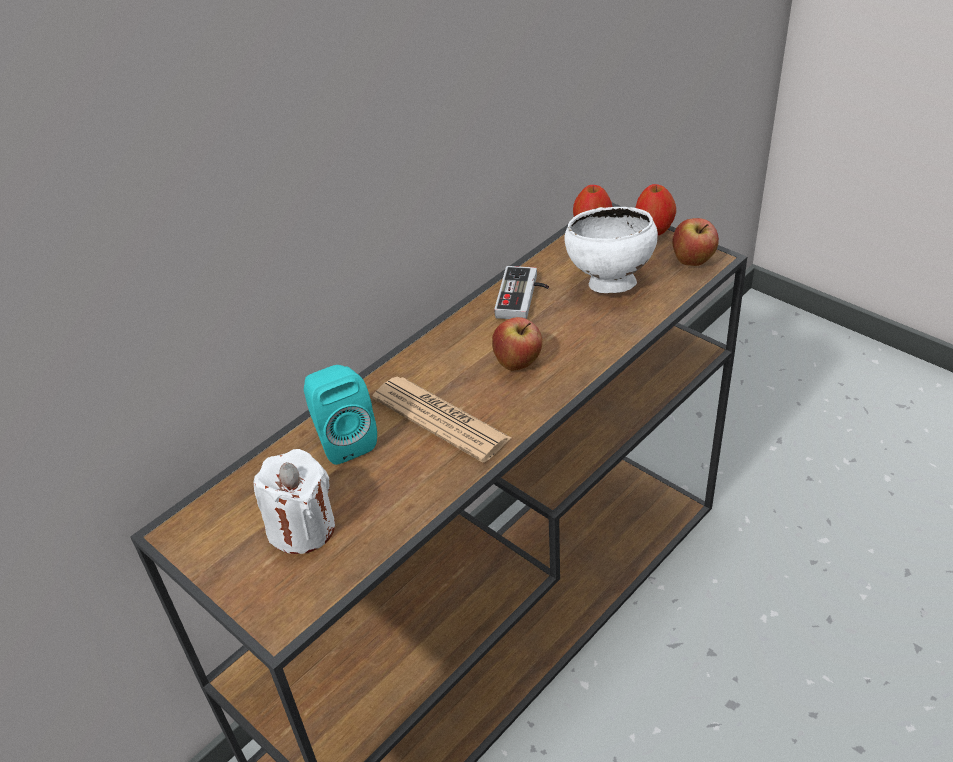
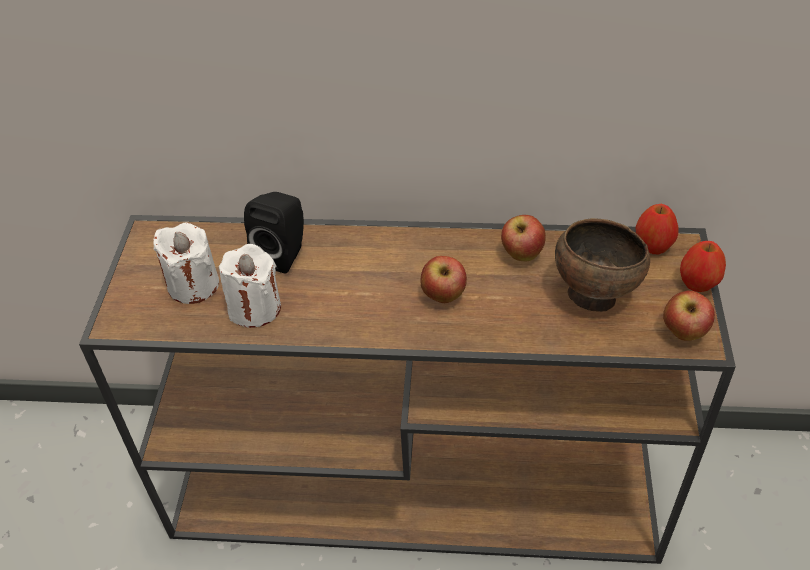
camera: 50 degrees right, 5 degrees up
turquoise speaker [304,365,377,465] -> black speaker [244,192,304,273]
newspaper [372,376,511,463] -> none
game controller [494,266,549,319] -> apple [501,215,546,261]
white bowl [564,207,658,293] -> brown bowl [555,218,650,312]
none -> white candle [219,244,281,328]

